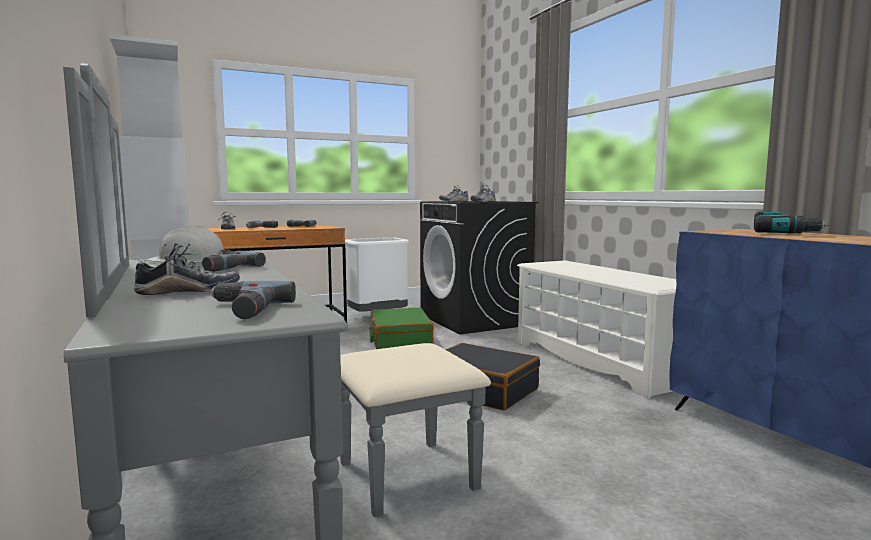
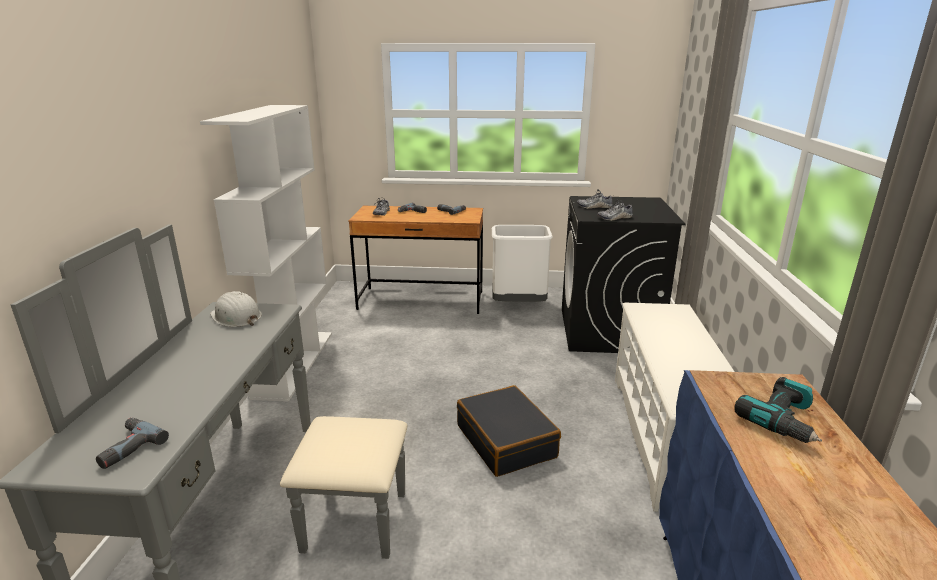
camera: 30 degrees right, 15 degrees up
shoe [133,244,240,295] -> none
power drill [202,251,266,272] -> none
green suitcase [369,308,434,349] -> none

